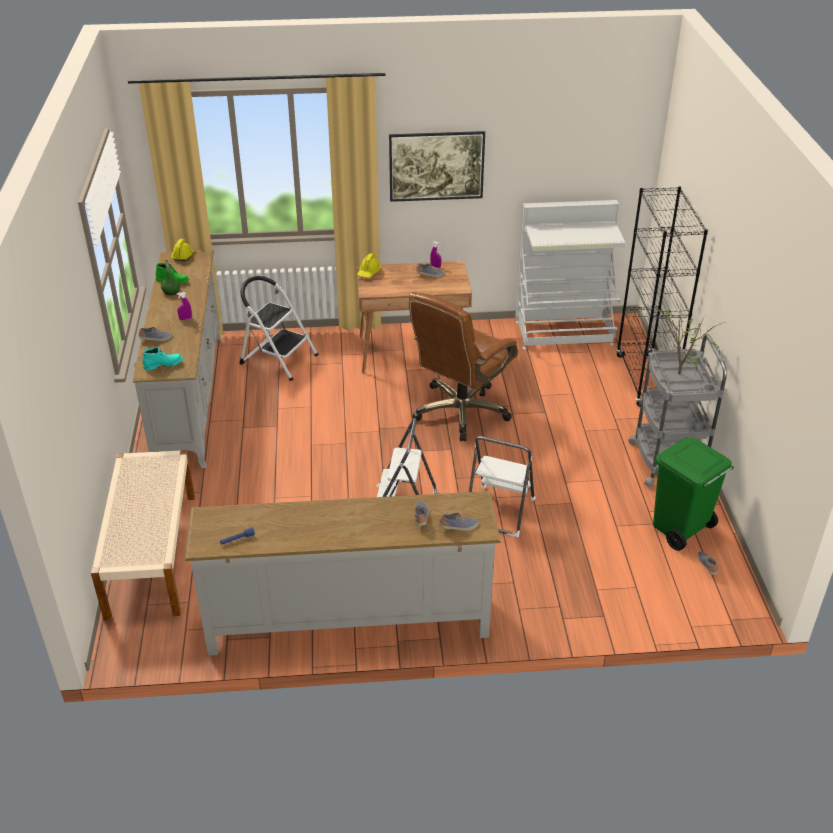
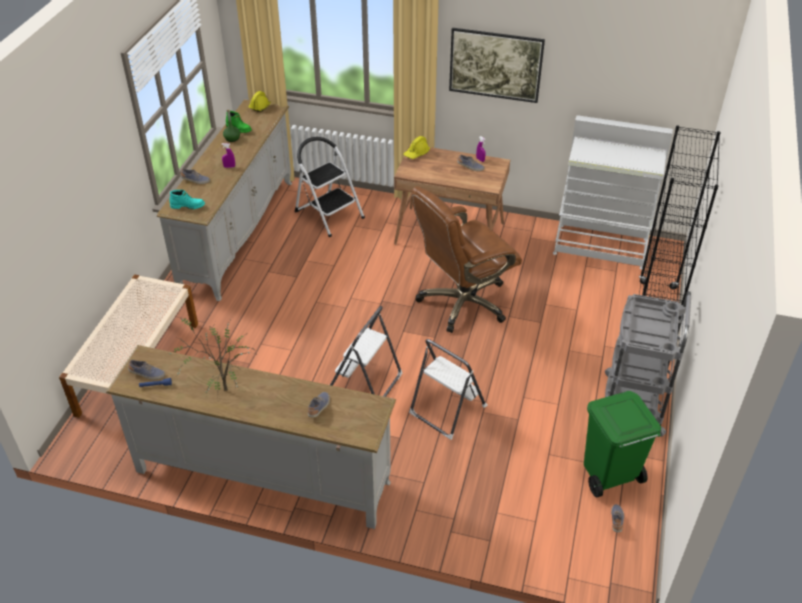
camera: 20 degrees right, 5 degrees up
shoe [439,513,479,531] -> shoe moved to [128,360,165,380]
potted plant [653,307,722,375] -> potted plant moved to [168,318,257,399]

